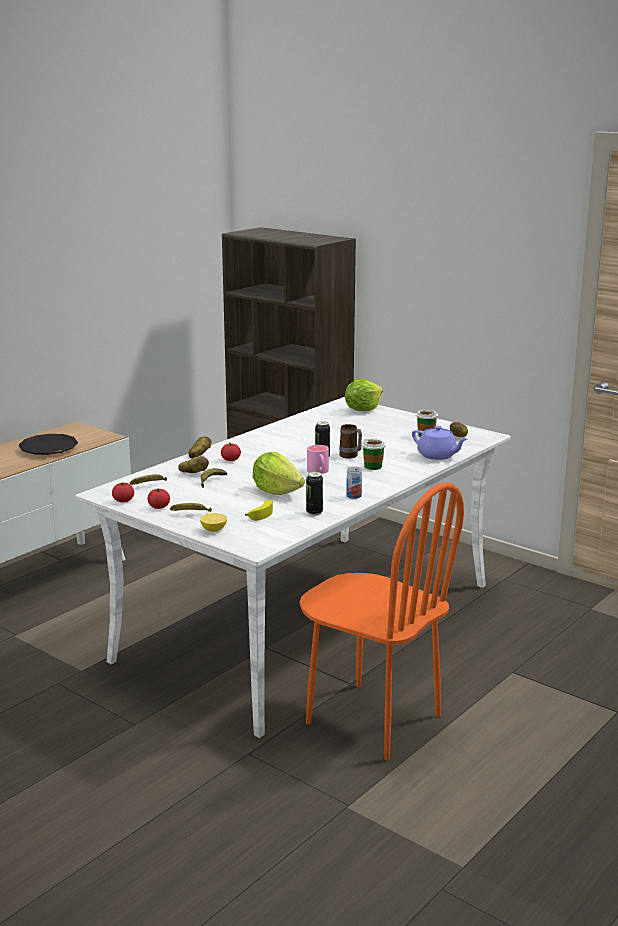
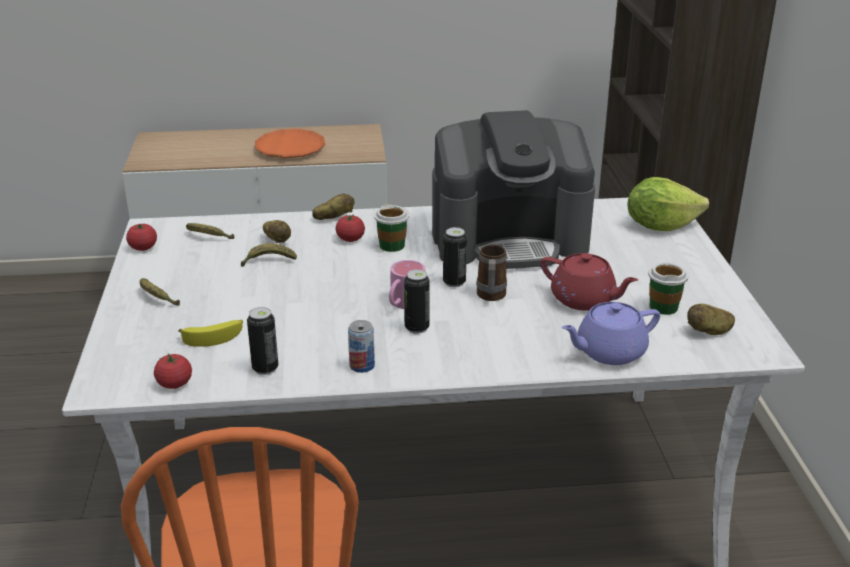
camera: 45 degrees right, 10 degrees up
black plate [19,434,78,455] -> orange plate [255,129,325,158]
tomato [147,488,170,509] -> tomato moved to [154,353,192,389]
lemon [200,513,227,532] -> none
lettuce [253,452,305,495] -> none
cup [362,439,386,470] -> cup moved to [374,204,409,252]
purple teapot [412,426,468,460] -> purple teapot turned 75 degrees clockwise [561,302,660,365]
none -> can [404,269,430,334]
none -> coffee machine [432,110,595,269]
none -> red teapot [541,253,638,311]

